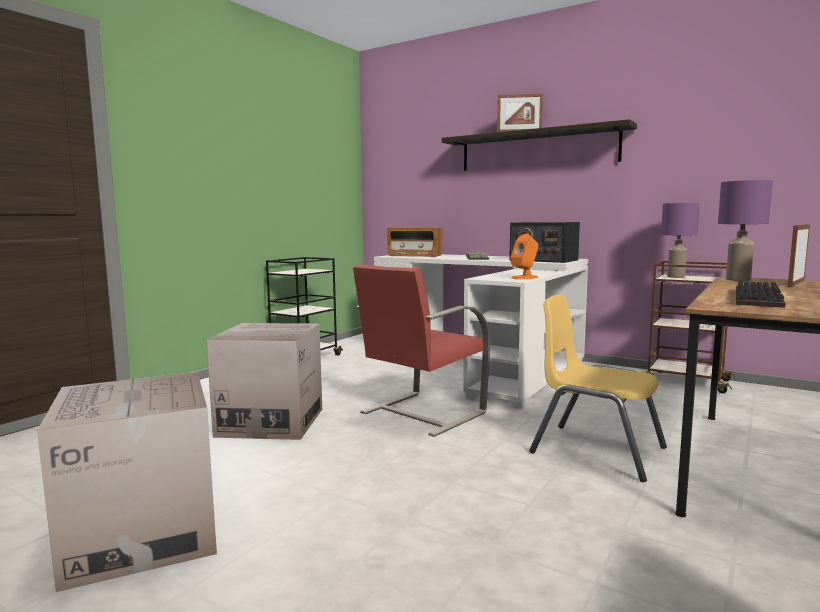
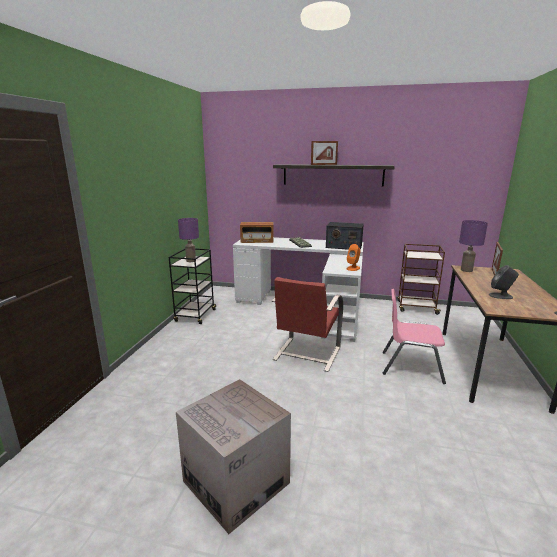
camera: 20 degrees left, 10 degrees up
cardboard box [206,323,322,440] -> none
yellow chair [529,294,667,482] -> pink chair [383,289,446,384]
purple table lamp [661,203,700,278] -> purple table lamp moved to [178,218,199,262]
keyboard [736,281,785,308] -> grey speaker [489,265,519,299]

